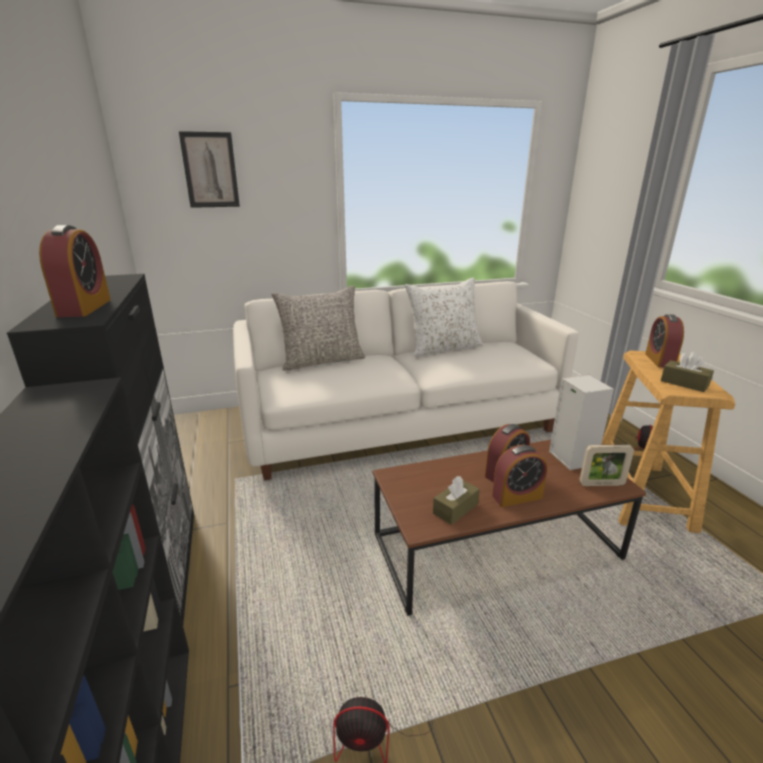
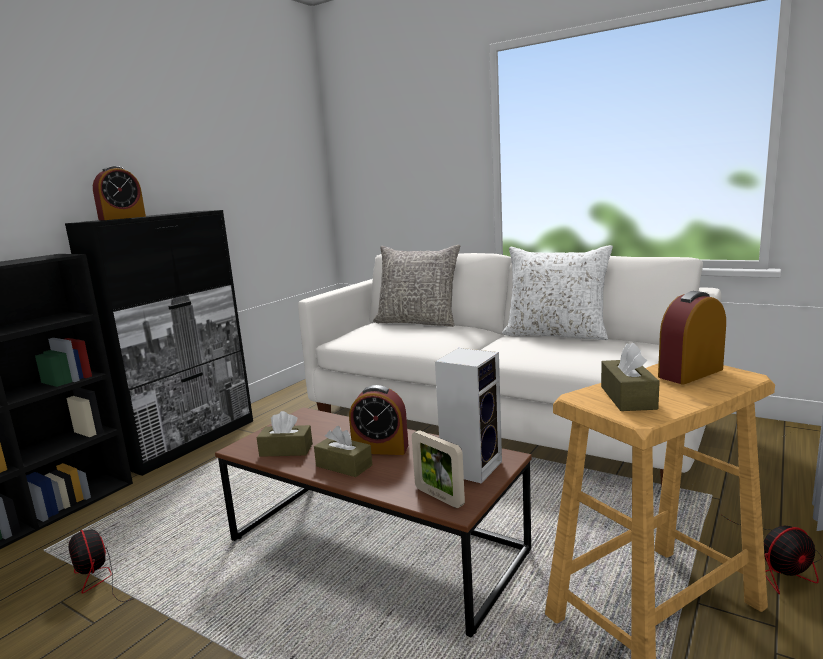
camera: 50 degrees right, 10 degrees down
picture [179,131,240,208] -> none
alarm clock [492,445,547,507] -> brown tissue box [314,426,372,477]

